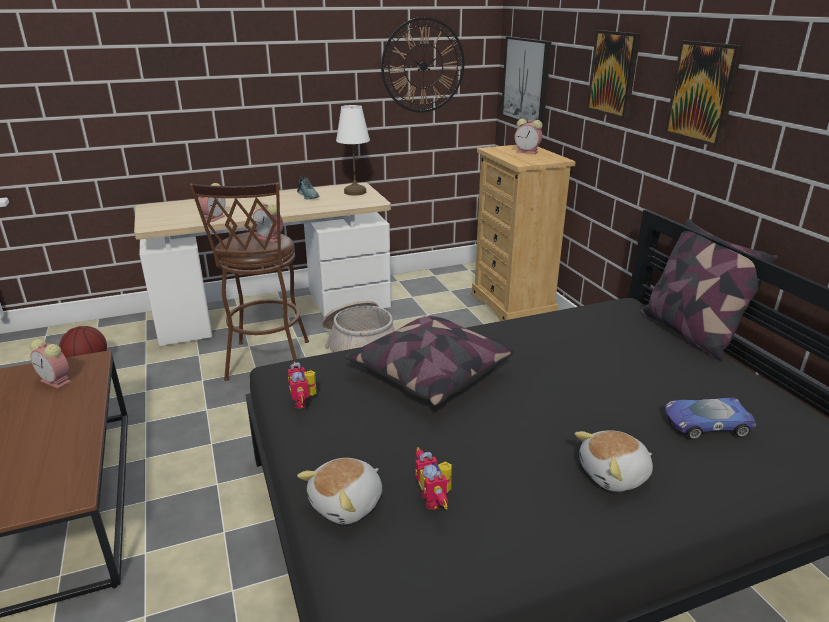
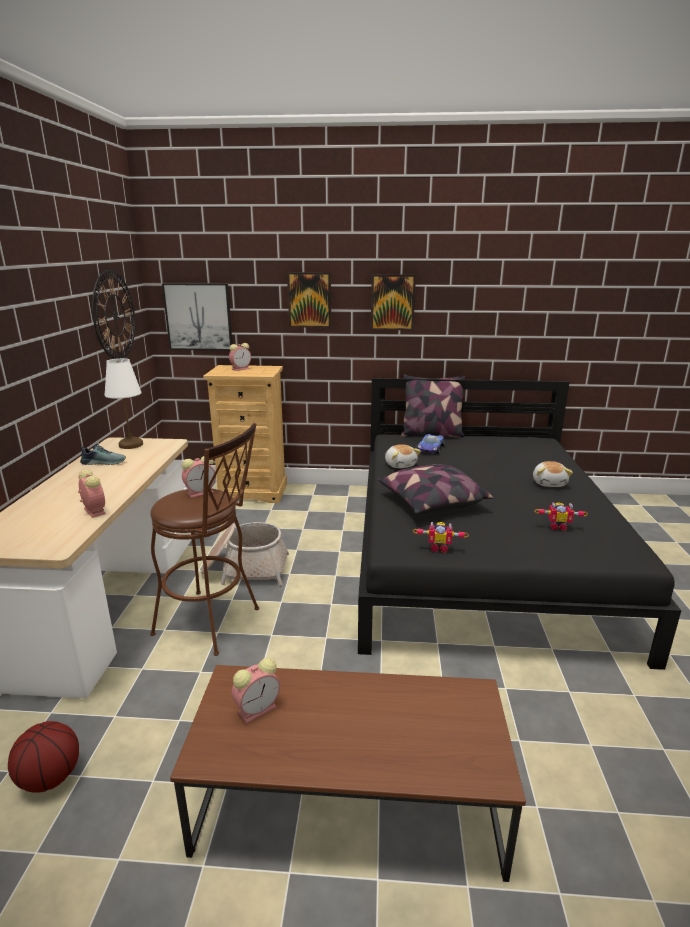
camera: 65 degrees left, 5 degrees down
plush toy [297,458,382,525] -> plush toy moved to [385,444,421,468]
toy car [665,398,756,440] -> toy car moved to [416,434,445,454]

